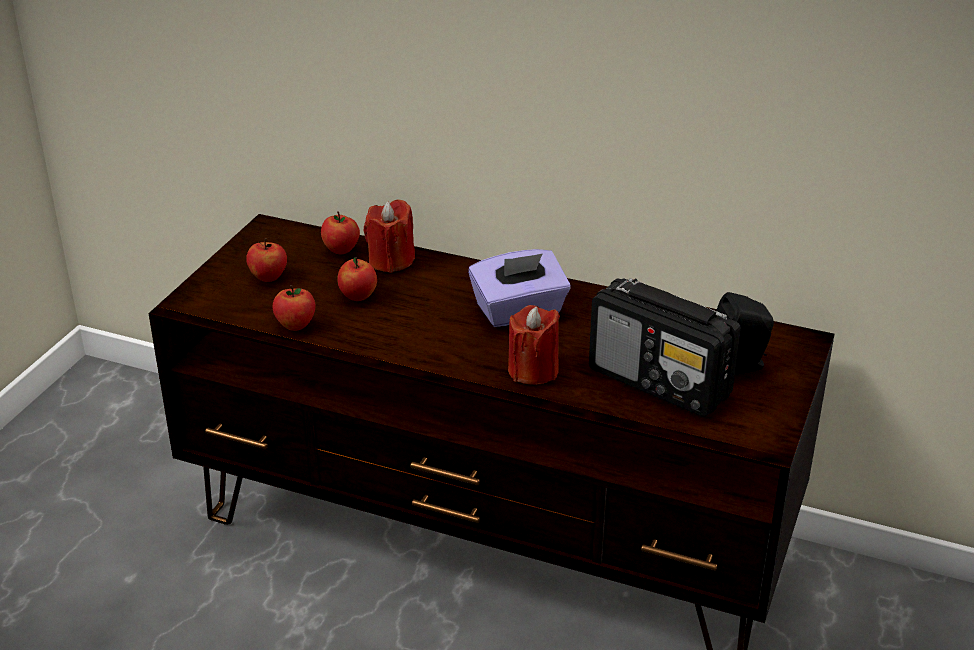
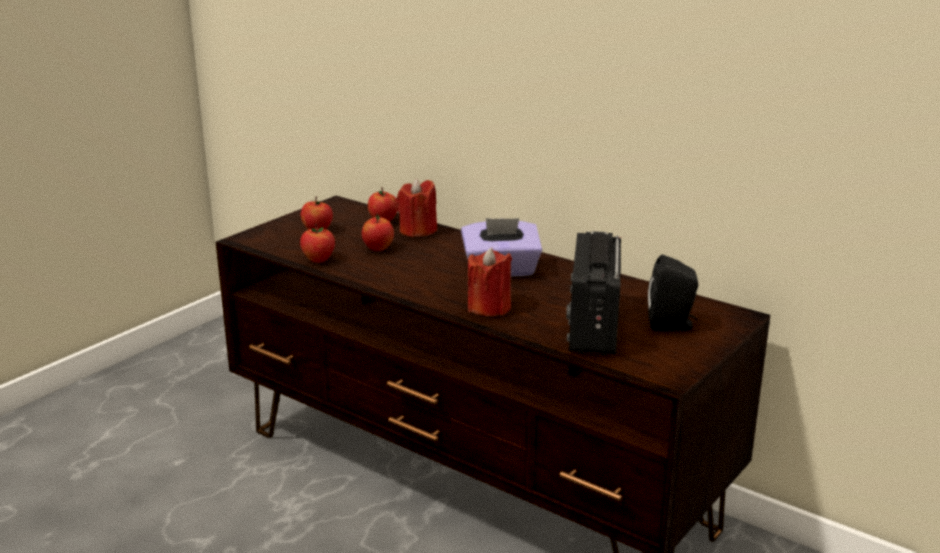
camera: 15 degrees right, 10 degrees down
radio [589,278,741,417] -> radio turned 45 degrees clockwise [566,231,621,355]

